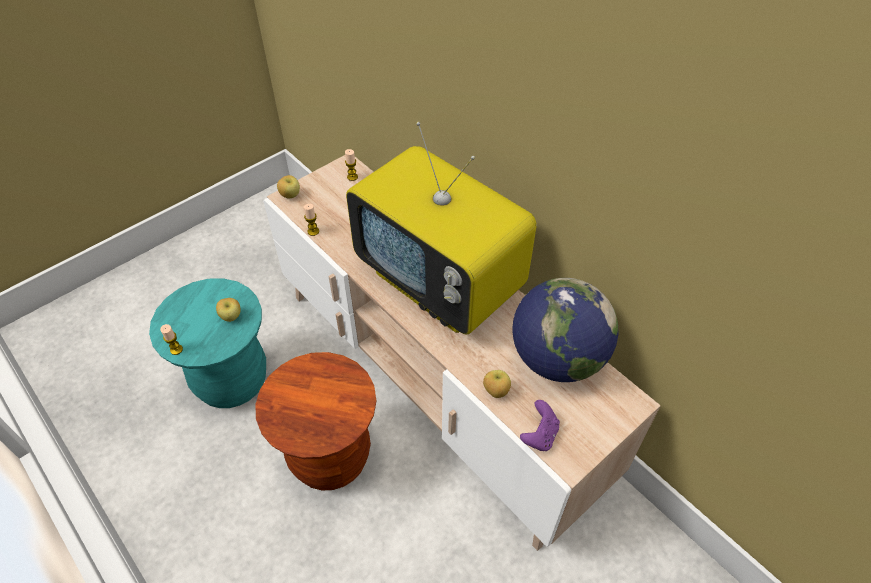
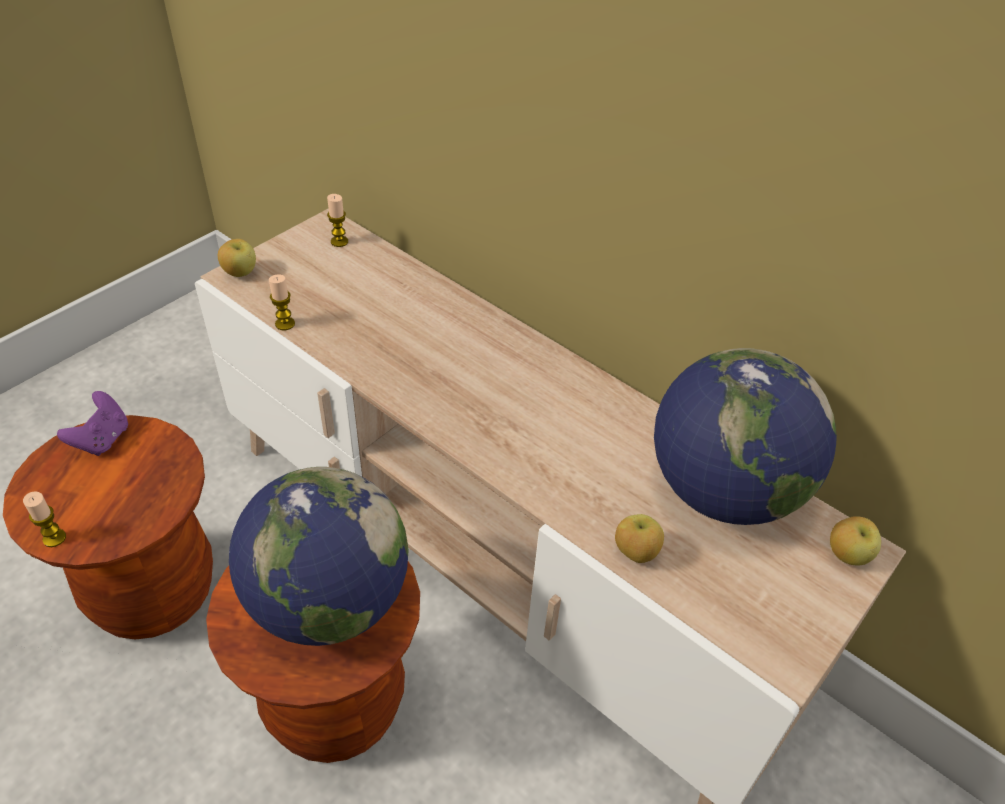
camera: 10 degrees left, 5 degrees down
turquoise stool [149,278,266,408] -> brown stool [3,415,213,640]
apple [216,298,240,322] -> apple moved to [830,516,881,565]
television [346,122,536,334] -> none
purple game controller [520,400,560,451] -> purple game controller moved to [57,391,128,456]
none -> globe [229,467,409,646]

